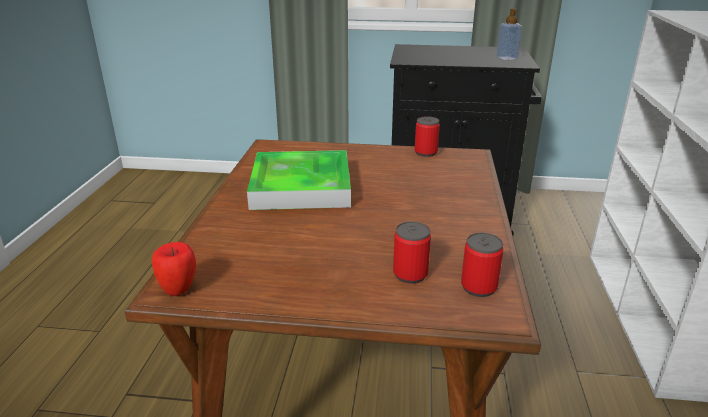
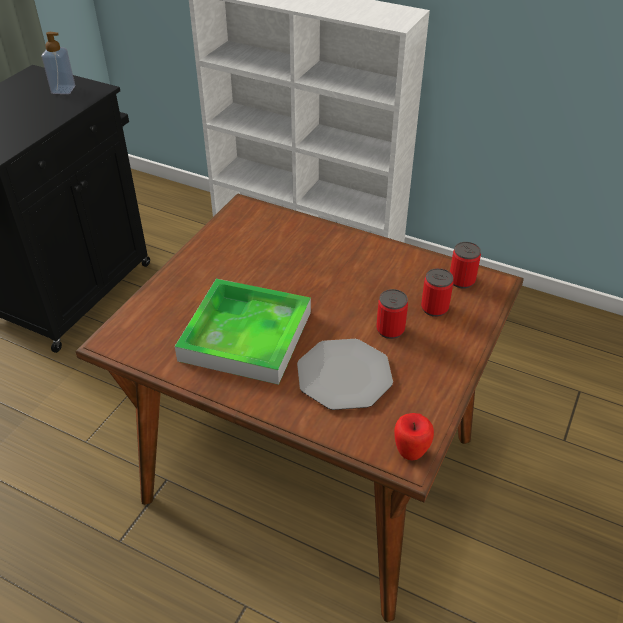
camera: 70 degrees left, 15 degrees up
can [415,116,440,157] -> can moved to [376,289,408,339]
none -> plate [297,339,393,410]

